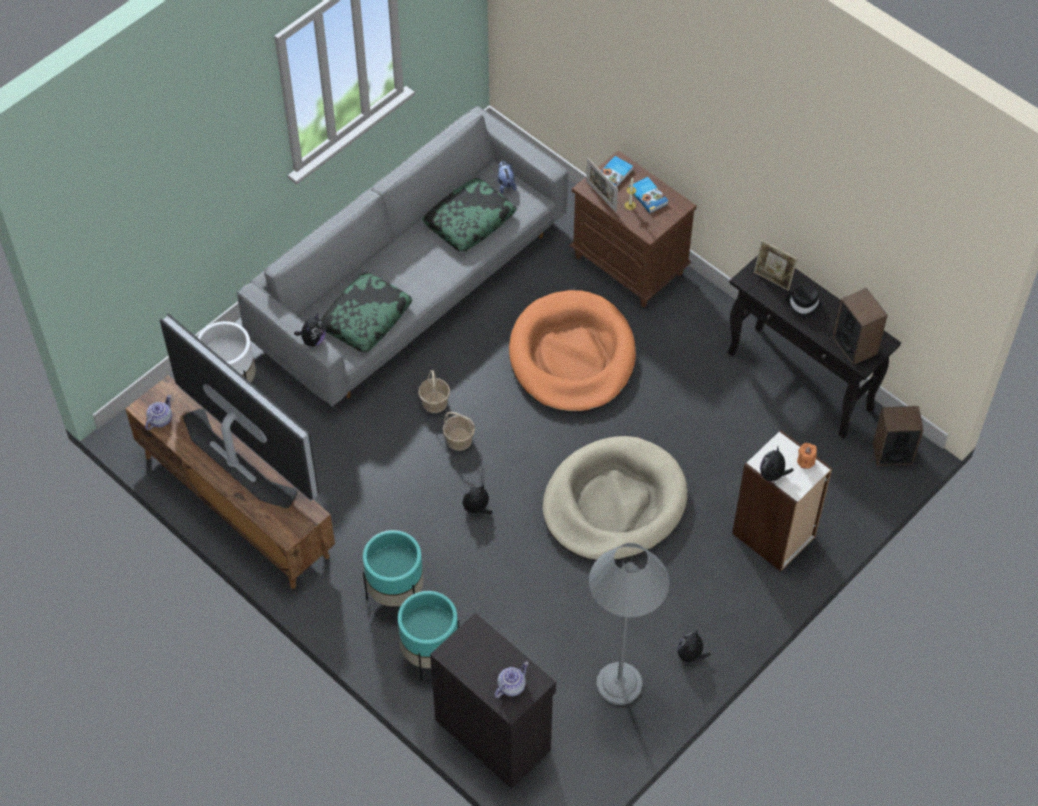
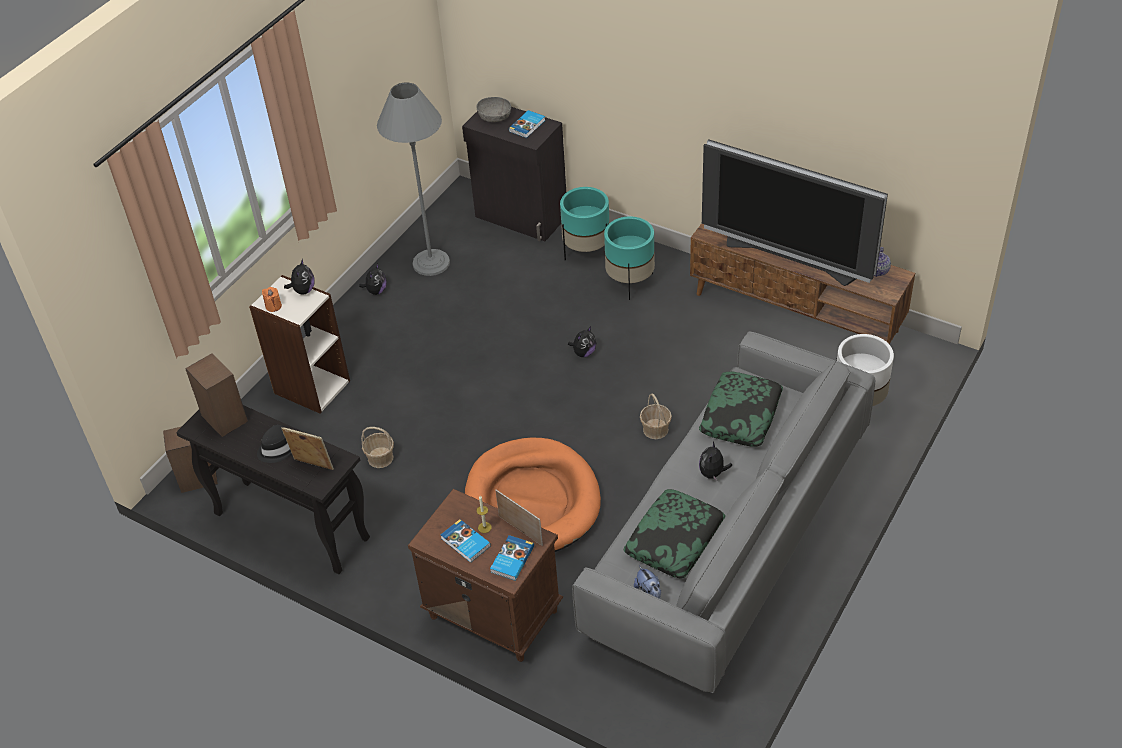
camera: 170 degrees right, 10 degrees down
plush toy [294,313,326,347] -> plush toy moved to [699,441,732,481]
basket [443,412,475,451] -> basket moved to [361,427,394,468]
teapot [494,662,529,698] -> grey bowl [476,97,511,122]
beige dog bed [542,436,688,561] -> none
none -> book [509,110,545,138]

